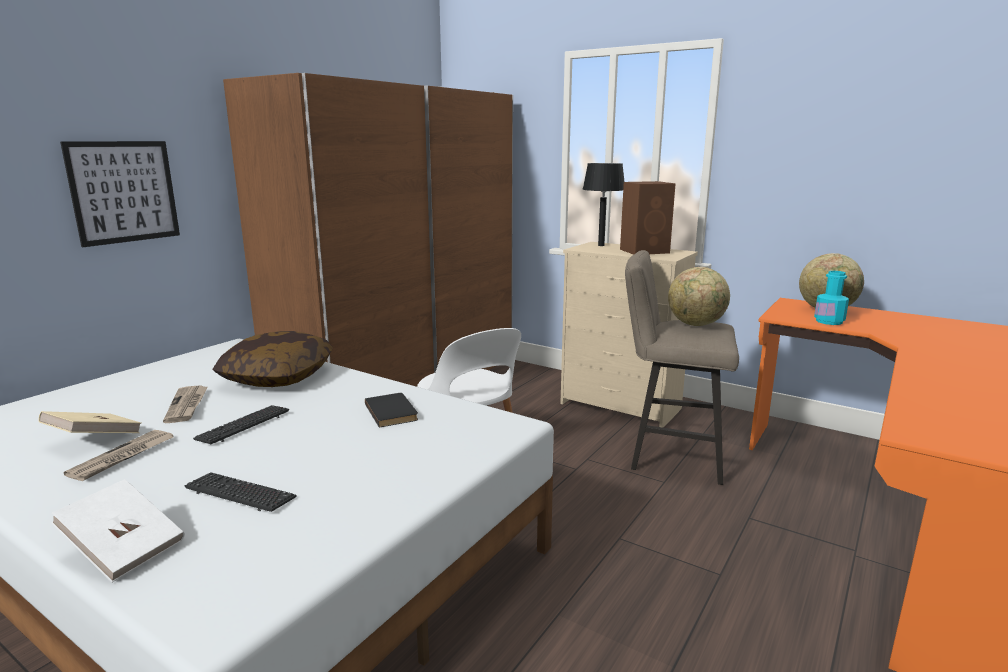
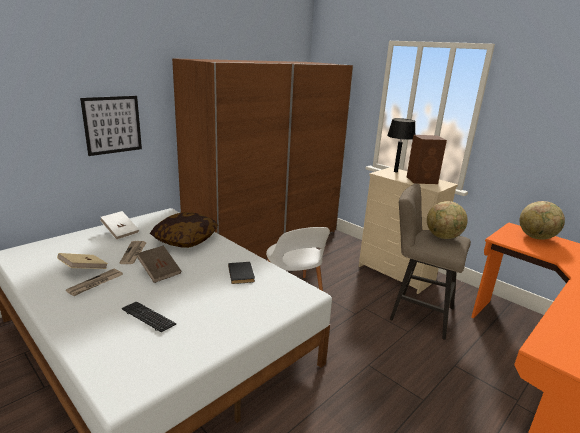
camera: 10 degrees right, 5 degrees up
white book [51,479,185,583] -> white book moved to [100,211,139,240]
keyboard [193,405,289,444] -> brown book [137,245,181,283]
turquoise bottle [814,271,849,325] -> none

